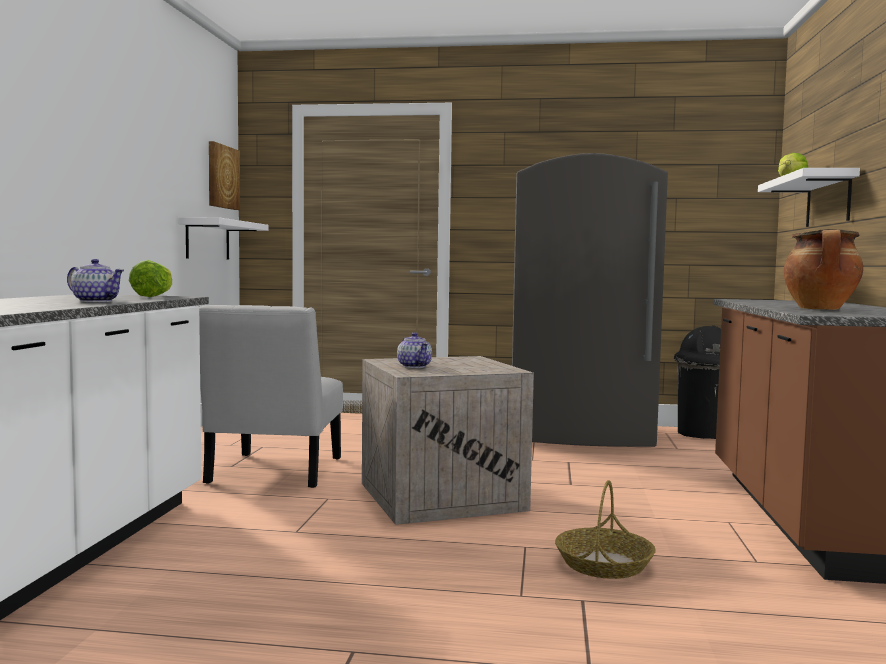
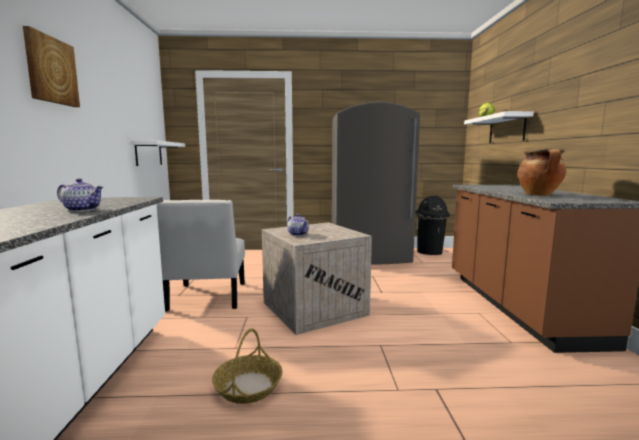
camera: 10 degrees left, 5 degrees up
lettuce [129,260,172,297] -> none
picture [209,141,240,210] -> picture moved to [23,26,80,107]
basket [555,480,656,579] -> basket moved to [212,328,283,404]

